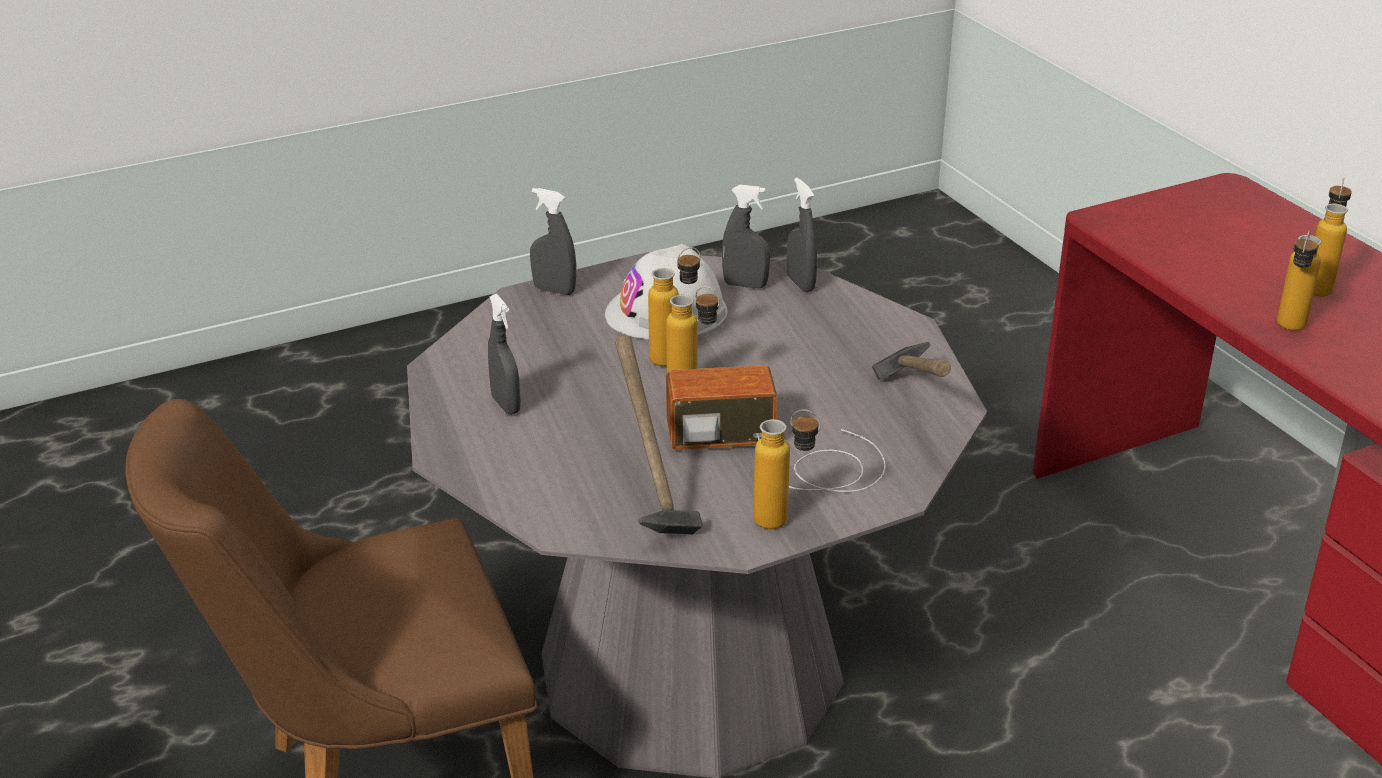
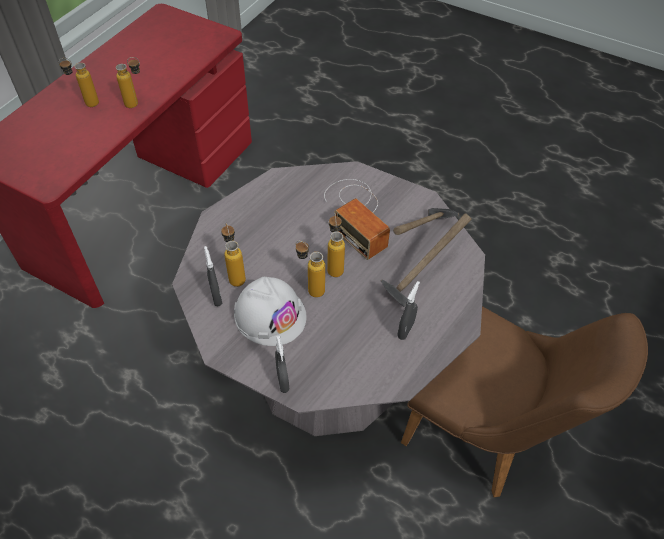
camera: 125 degrees left, 20 degrees up
bottle [753,409,821,529] -> bottle moved to [221,223,246,287]
grey spray bottle [787,178,817,292] -> none
hammer [872,342,951,379] -> hammer moved to [381,213,472,307]

